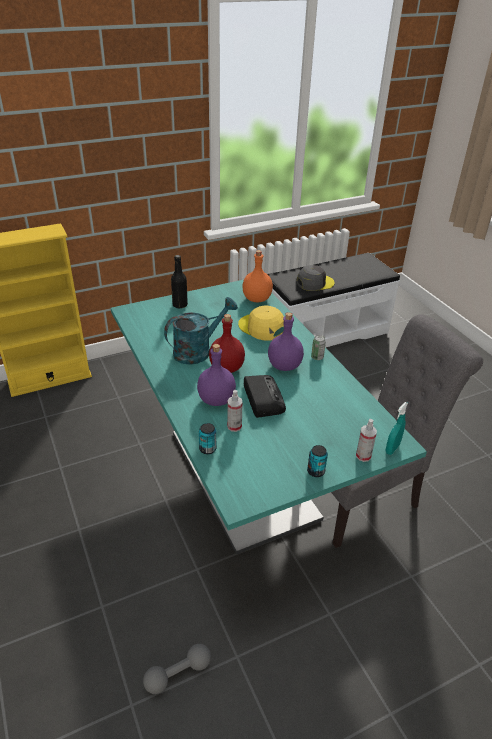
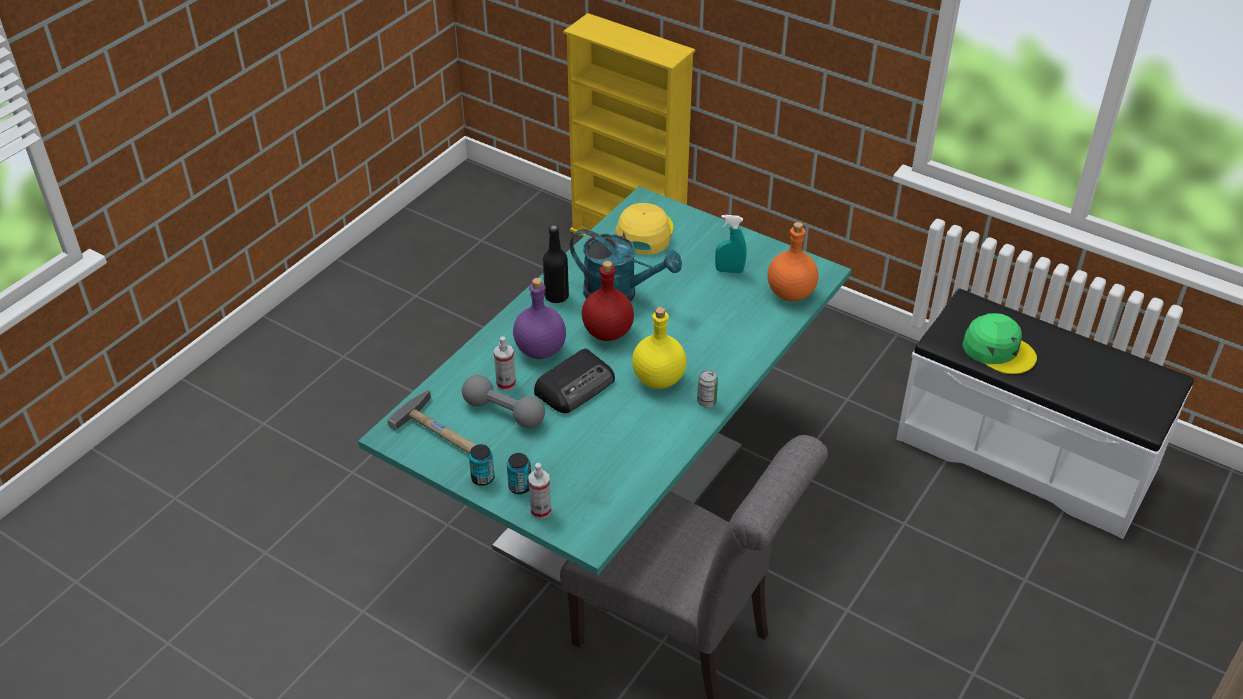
camera: 60 degrees right, 5 degrees up
grey dumbbell [143,644,211,694] -> grey dumbbell moved to [462,375,545,428]
black bottle [171,255,188,309] -> black bottle moved to [543,225,569,303]
can [199,423,216,454] -> can moved to [507,453,531,494]
yellow cap [238,305,284,341] -> yellow cap moved to [616,203,674,255]
purple bottle [268,312,304,371] -> yellow bottle [632,307,687,389]
grey cap [296,265,335,291] -> green cap [963,313,1037,374]
turquoise spray bottle [385,402,408,455] -> turquoise spray bottle moved to [715,215,747,274]
none -> hammer [387,389,476,454]

